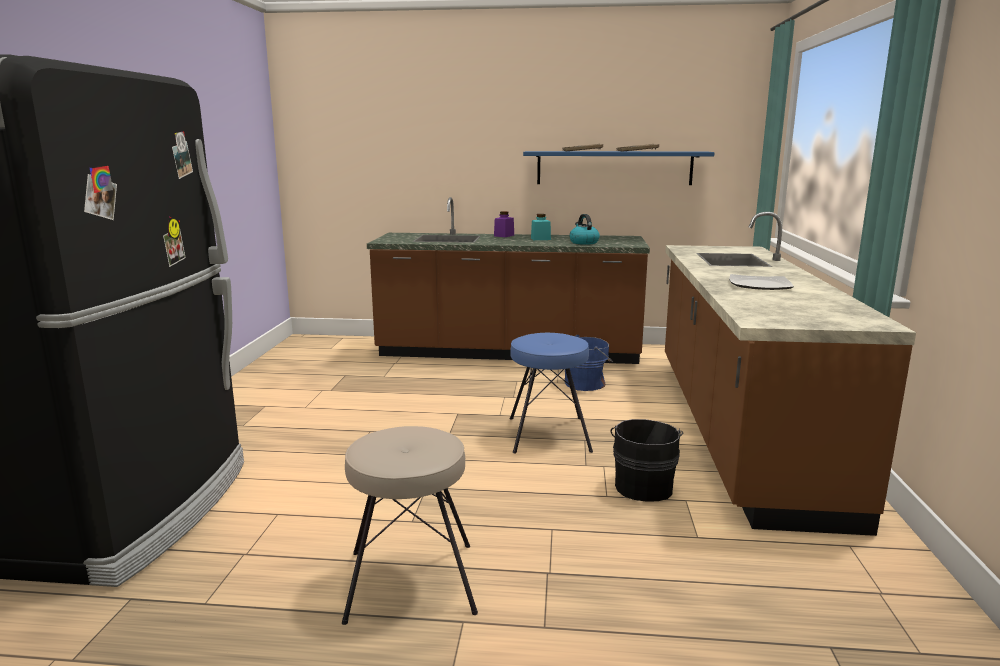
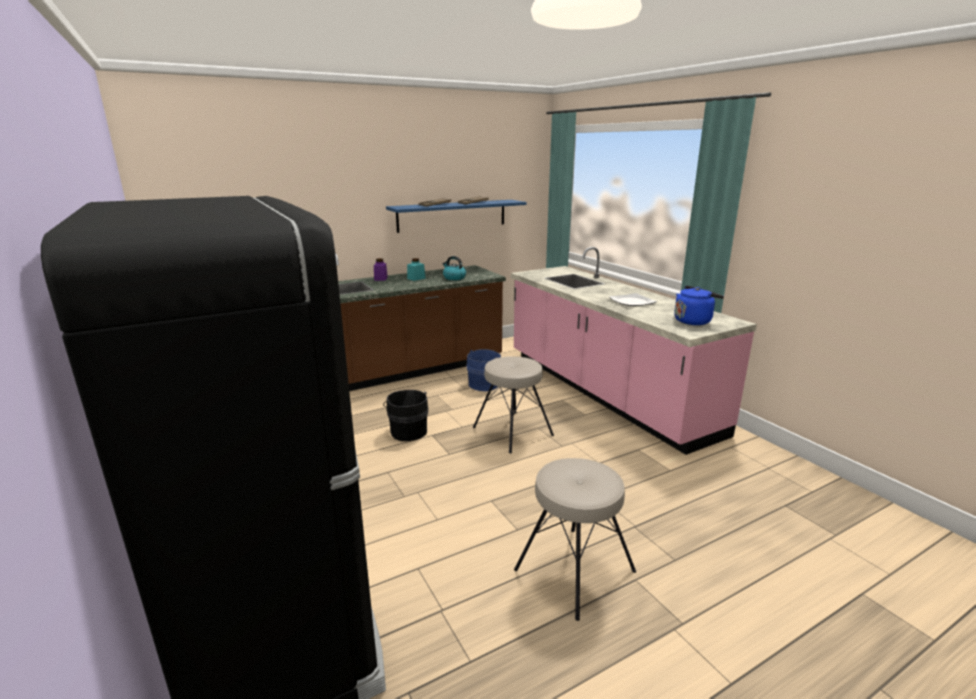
camera: 35 degrees left, 5 degrees up
blue stool [510,333,593,453] -> beige stool [473,356,554,453]
black bucket [610,419,683,502] -> black bucket moved to [383,390,429,441]
brown counter [665,212,916,536] -> pink counter [511,247,757,455]
none -> blue kettle [674,286,724,325]

